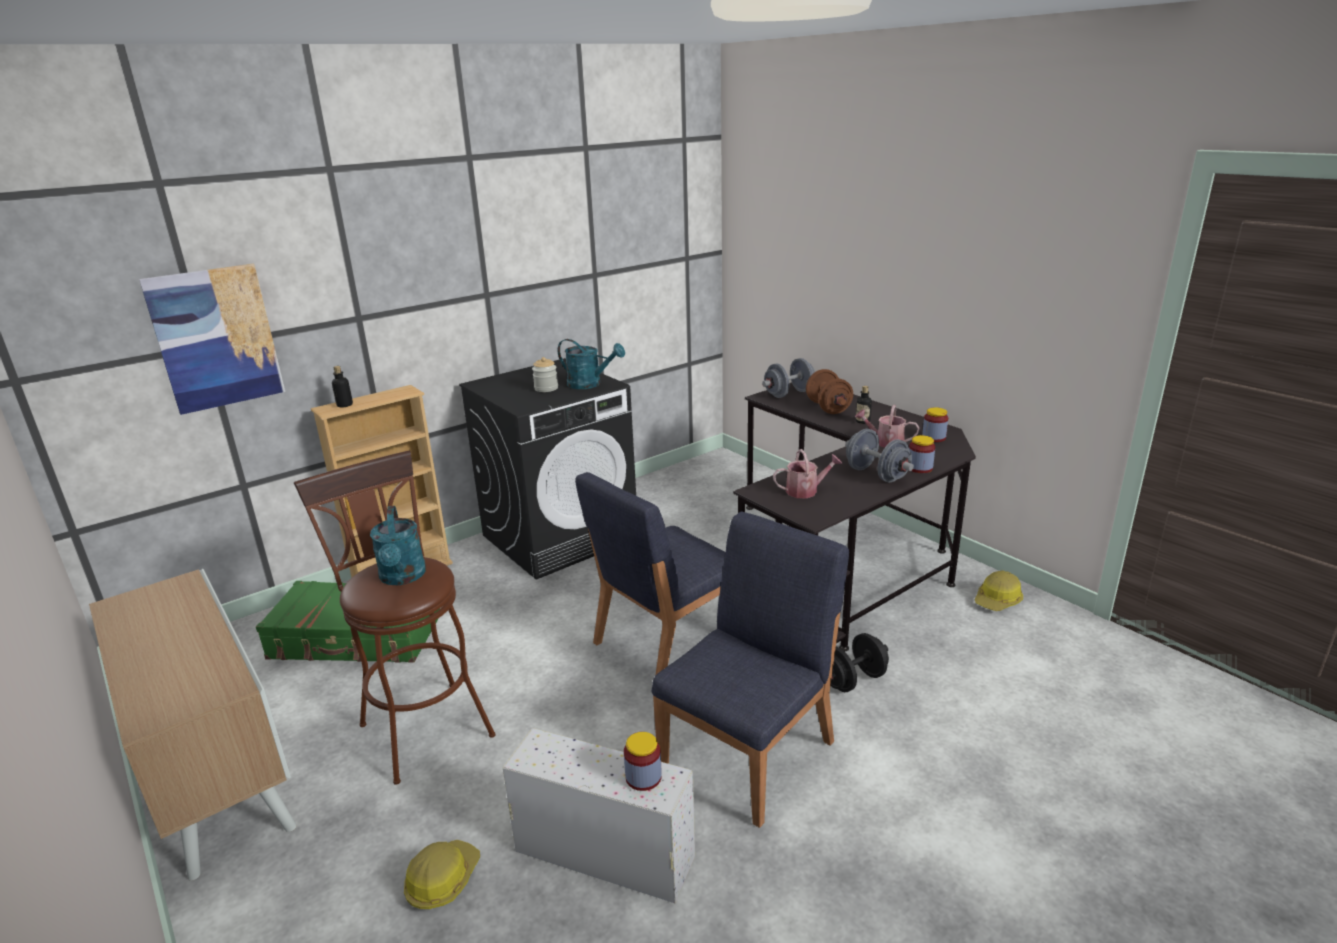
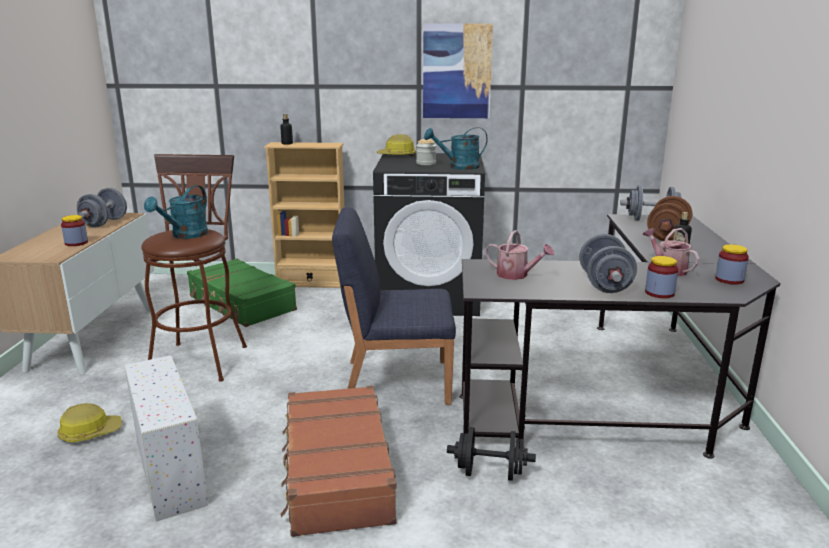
camera: 40 degrees right, 5 degrees down
picture [139,264,285,415] -> picture moved to [423,23,493,118]
turquoise watering can [558,339,625,389] -> turquoise watering can turned 105 degrees clockwise [424,127,488,170]
jar [624,732,662,791] -> jar moved to [61,215,88,246]
blue chair [652,512,849,828] -> brown suitcase [281,385,397,537]
hard hat [975,571,1023,611] -> hard hat moved to [377,134,416,157]
none -> grey dumbbell [77,188,127,227]

